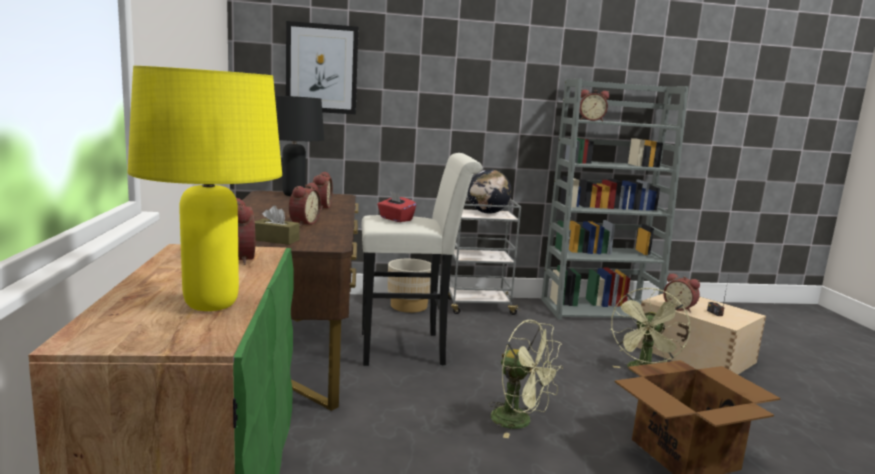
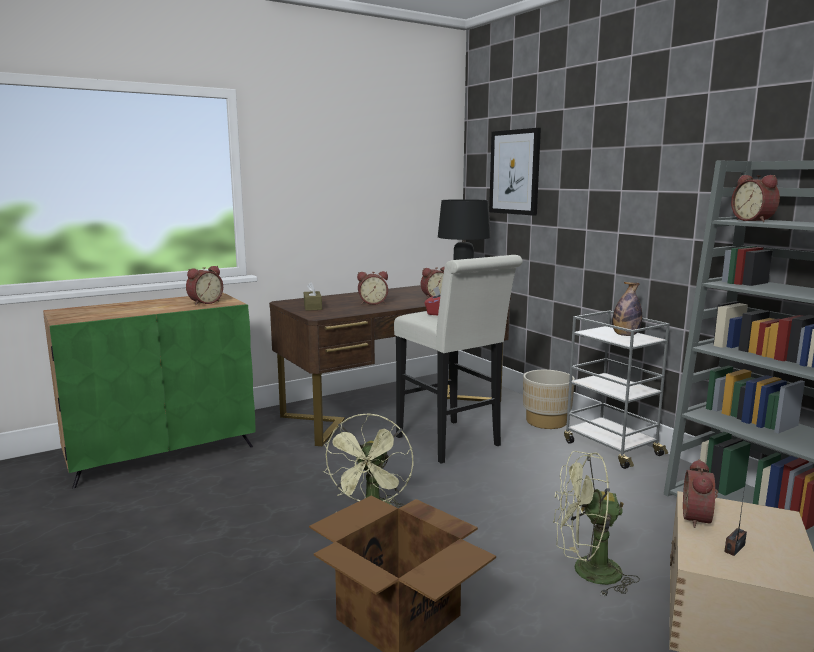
camera: 65 degrees right, 0 degrees up
yellow table lamp [127,66,282,311] -> none
globe [468,169,512,214] -> bottle [612,282,642,336]

